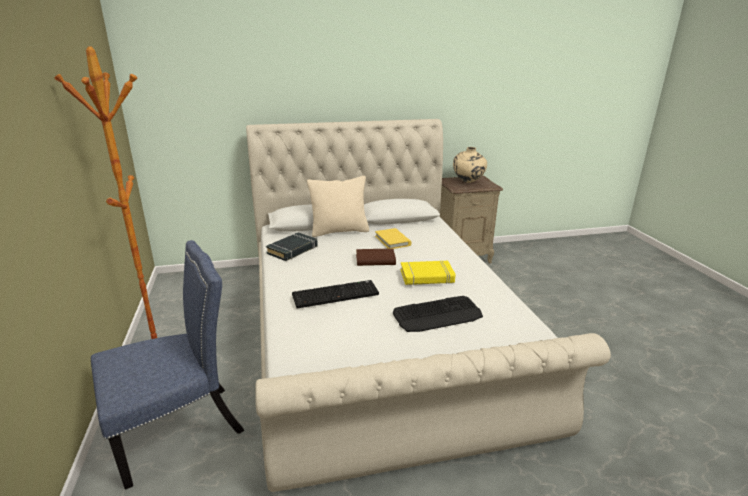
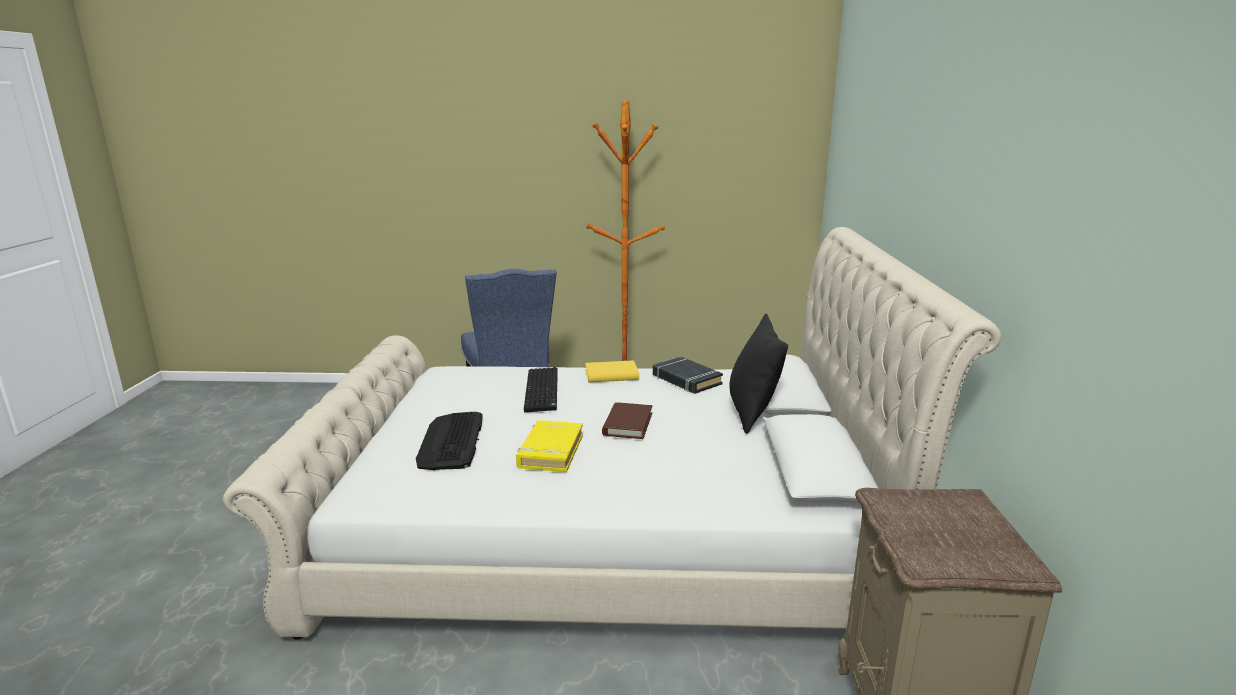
camera: 105 degrees right, 5 degrees down
beige pillow [307,176,369,237] -> black pillow [730,314,788,434]
yellow book [375,228,411,249] -> yellow book moved to [585,360,639,382]
beige vase [453,147,487,183] -> none

